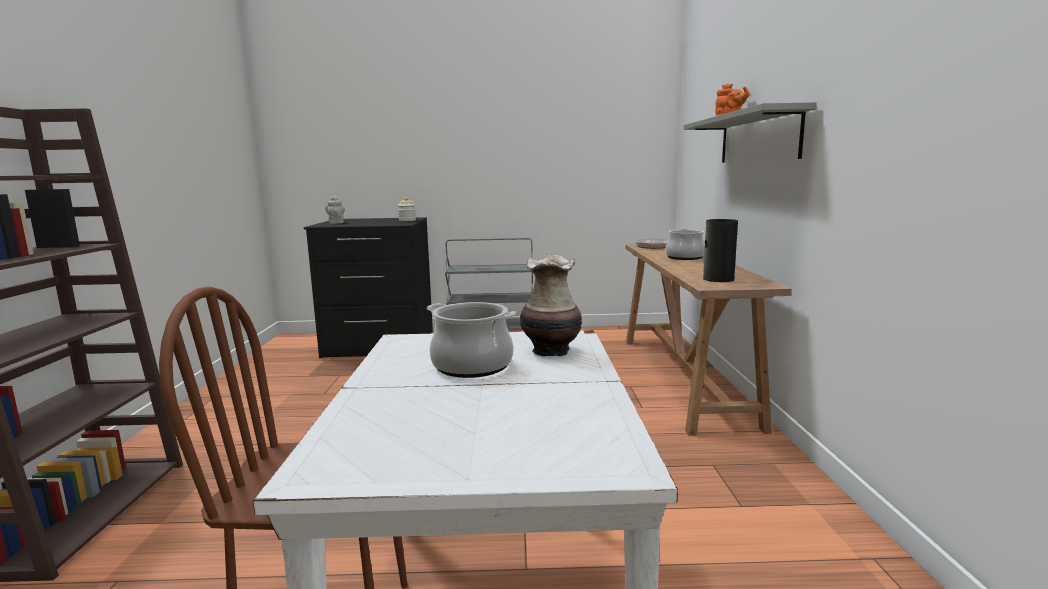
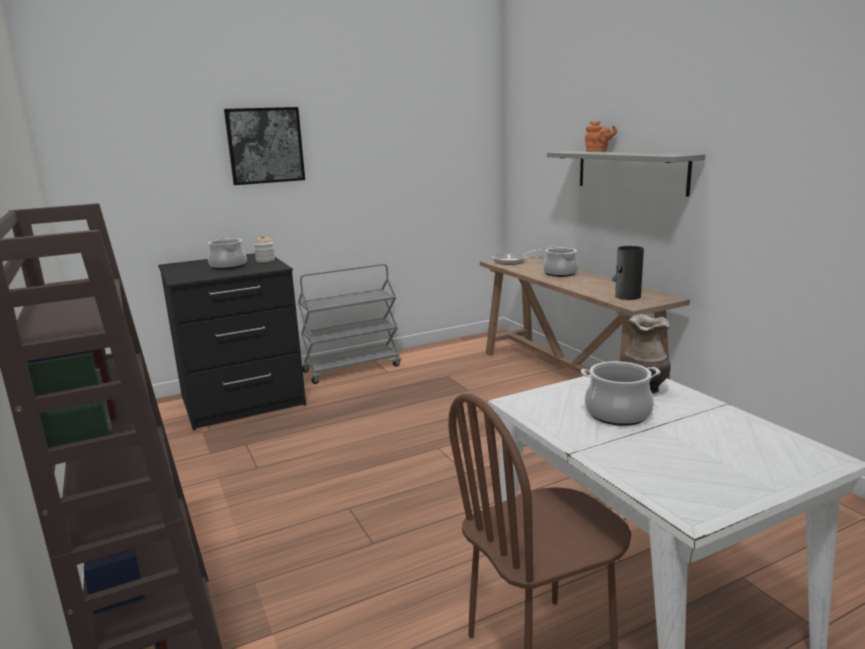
camera: 25 degrees left, 5 degrees up
grey teapot [325,196,345,224] -> none
none -> cooking pot [208,238,247,270]
none -> picture [224,107,305,185]

